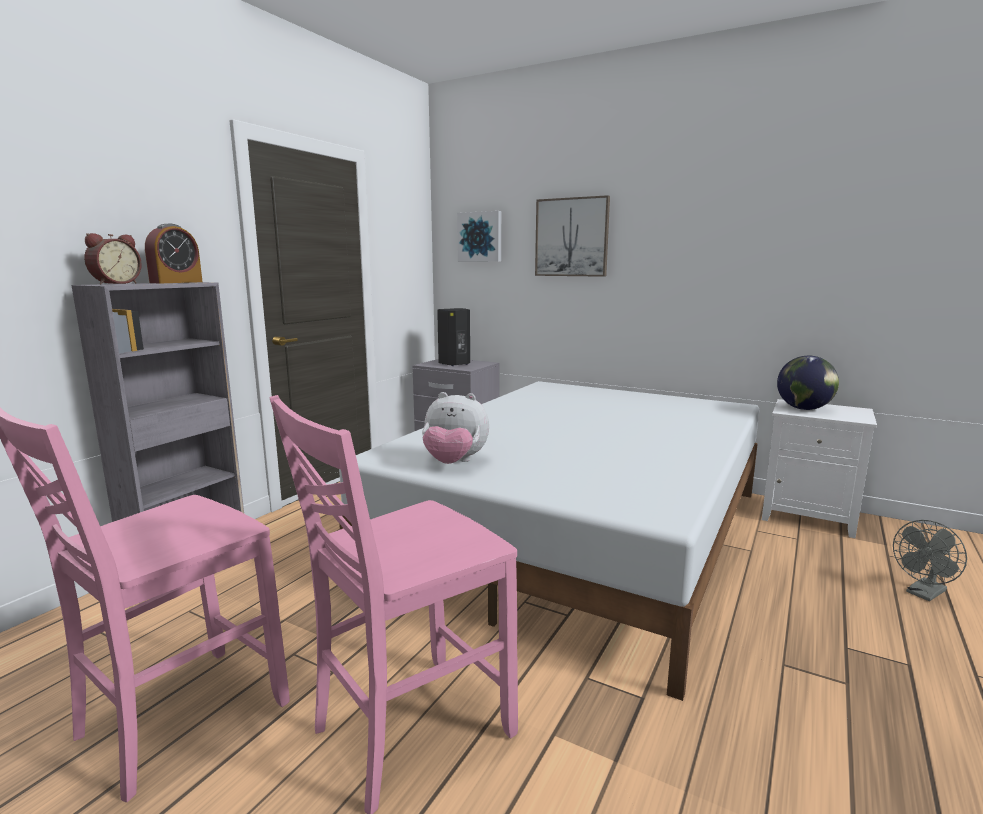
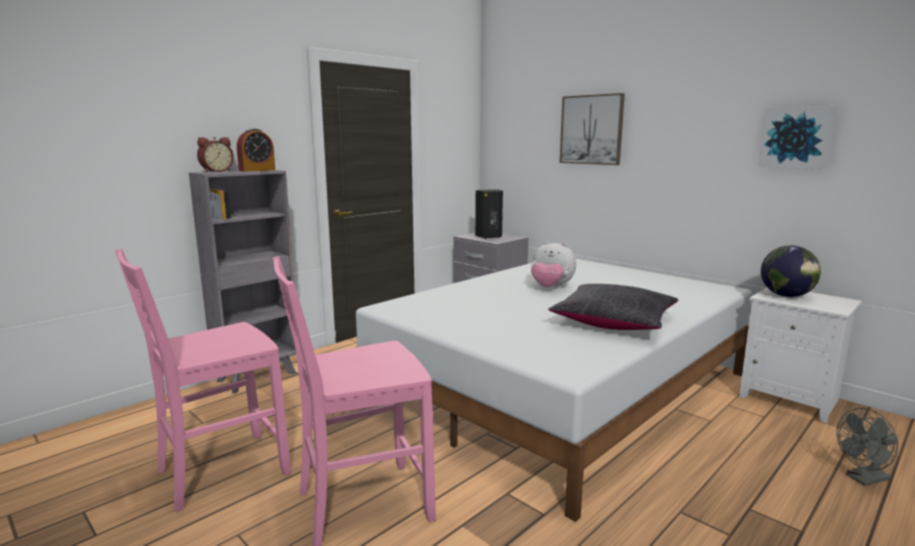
camera: 15 degrees right, 0 degrees up
plush toy [422,392,489,464] -> plush toy moved to [531,241,576,288]
picture [457,211,501,262] -> picture moved to [758,106,836,169]
none -> black pillow [548,284,678,330]

